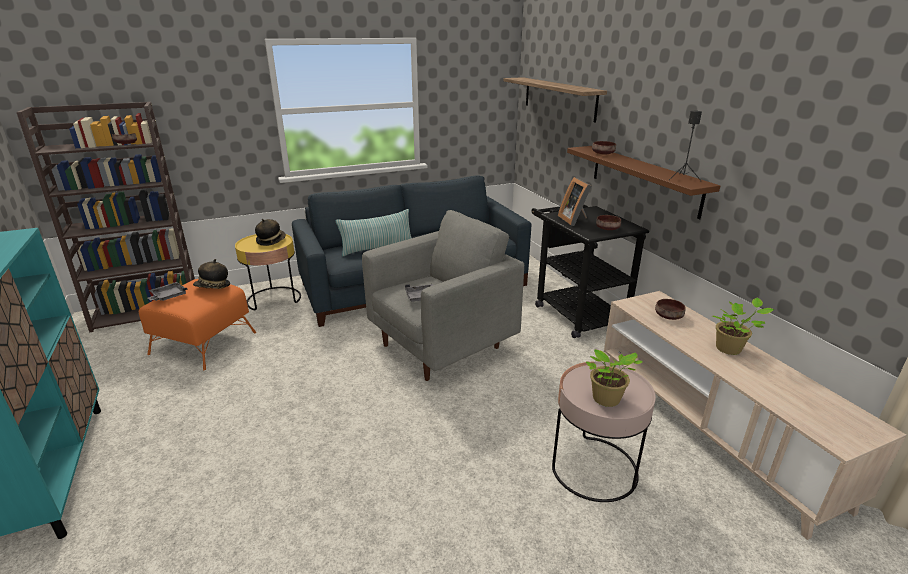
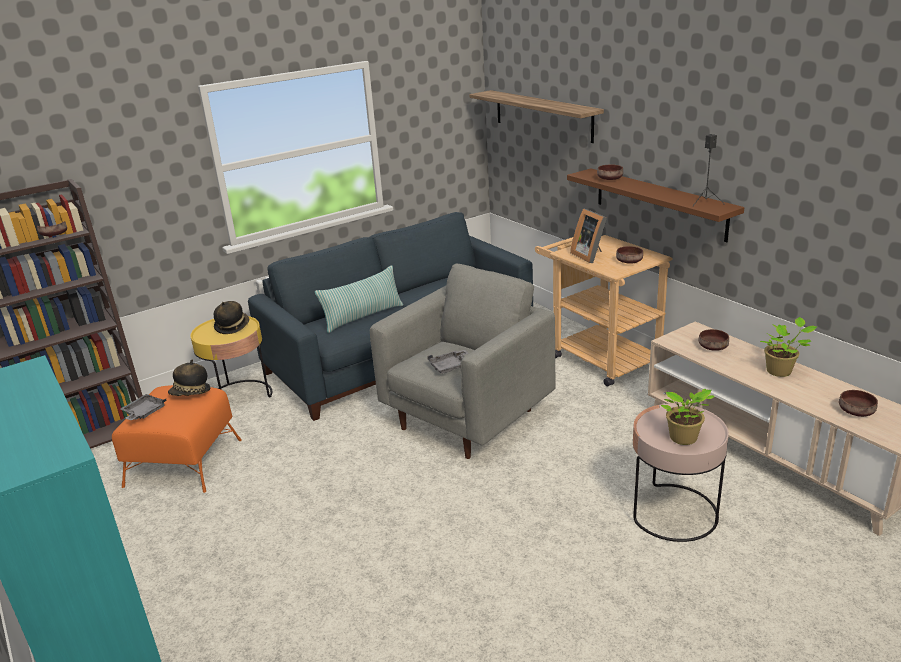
camera: 10 degrees left, 0 degrees up
black cart [532,205,649,338] -> beige cart [535,235,672,387]
none -> brown bowl [839,390,878,417]

